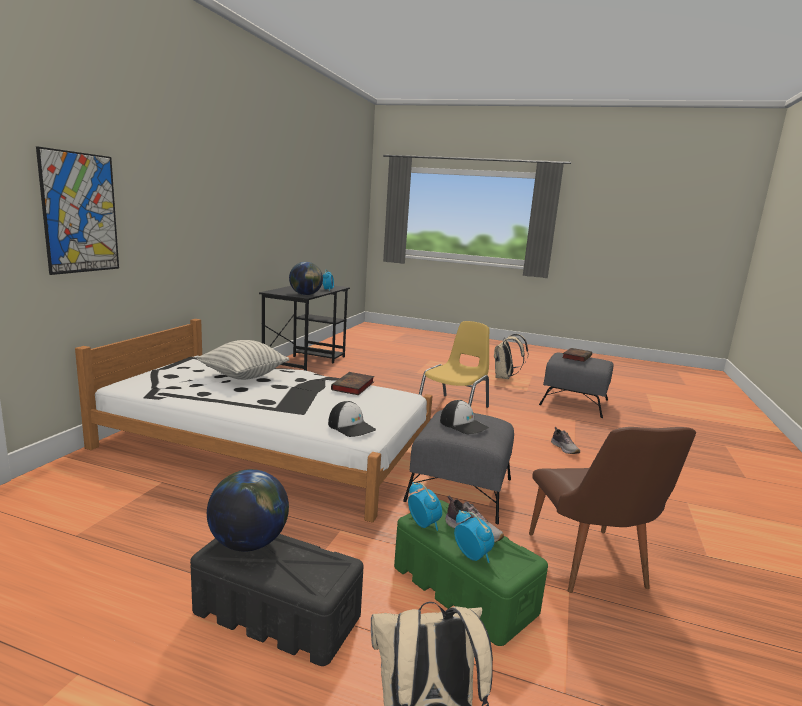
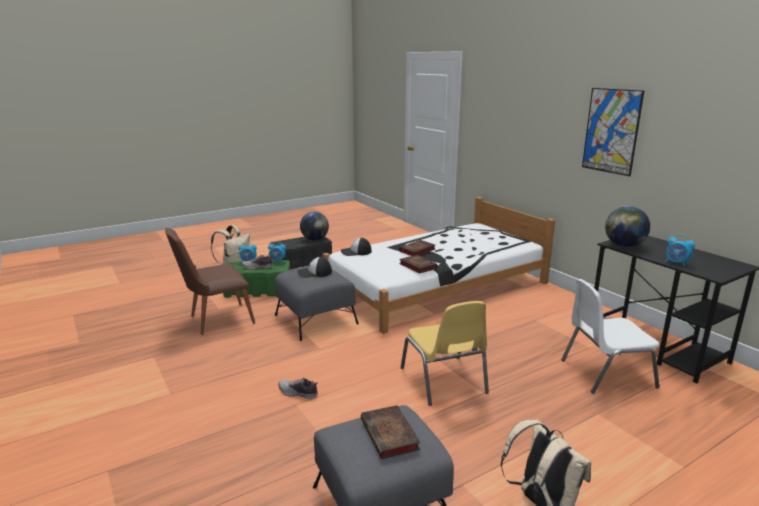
camera: 130 degrees right, 5 degrees up
picture [36,146,119,275] -> picture moved to [582,88,644,176]
pillow [196,340,289,380] -> none
brown chair [529,427,696,593] -> brown chair turned 60 degrees counterclockwise [165,228,255,335]
none -> book [399,240,435,256]
none -> white chair [561,279,659,394]

